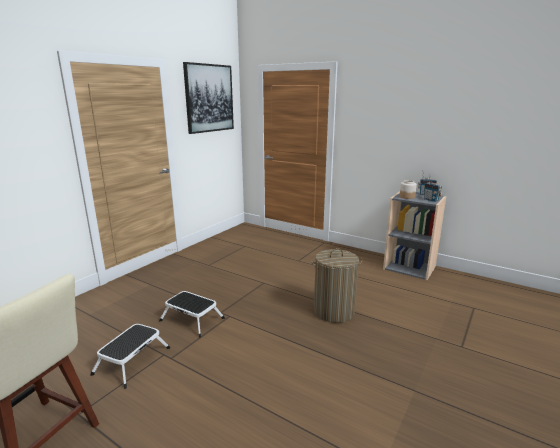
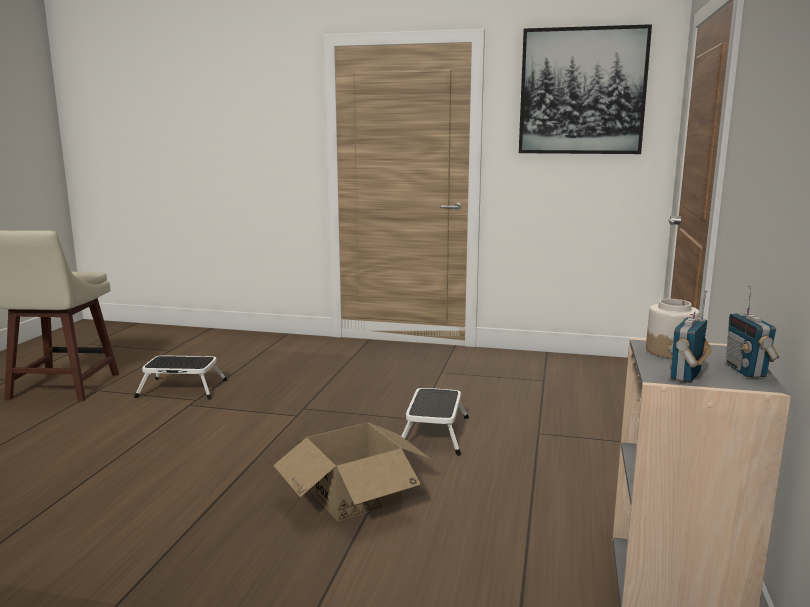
camera: 70 degrees right, 5 degrees down
black step ladder [159,291,225,338] -> black step ladder moved to [402,388,469,456]
laundry basket [311,248,363,323] -> cardboard box [273,422,433,521]

